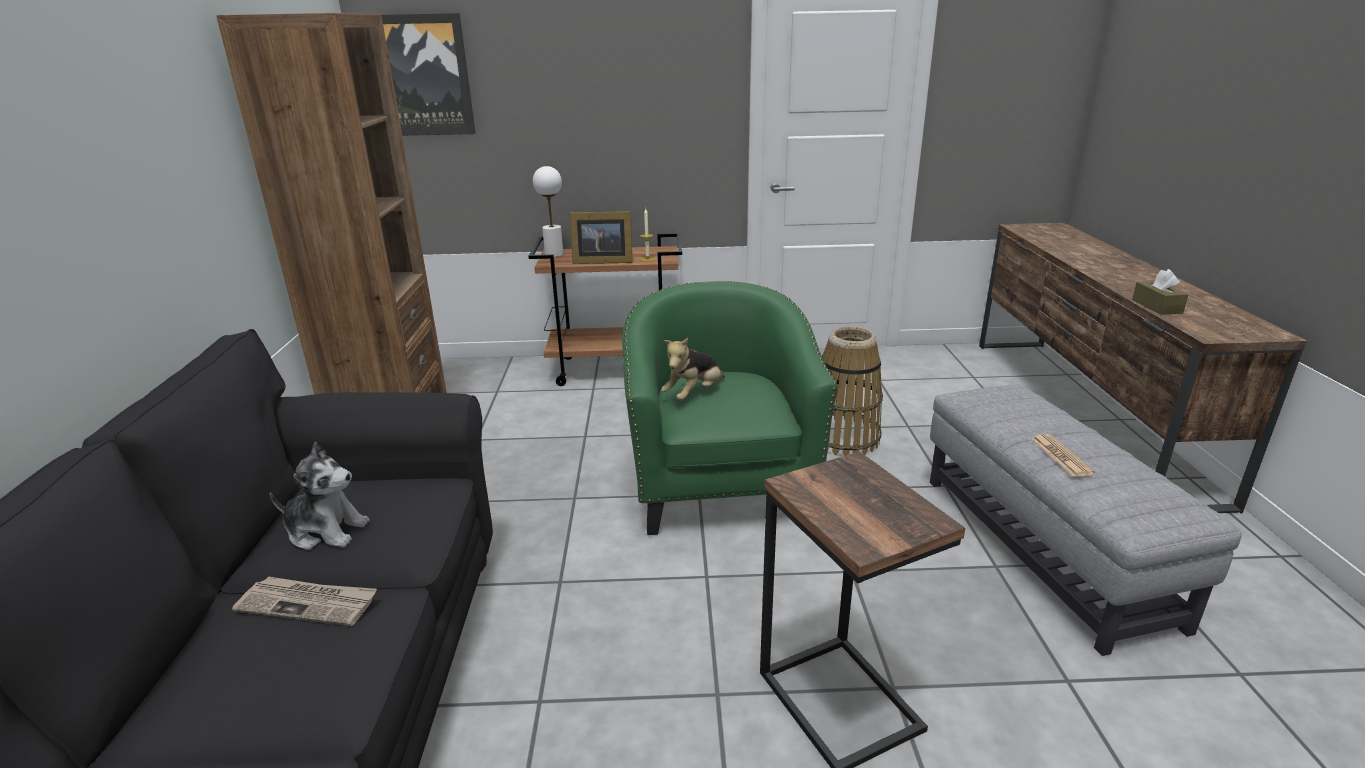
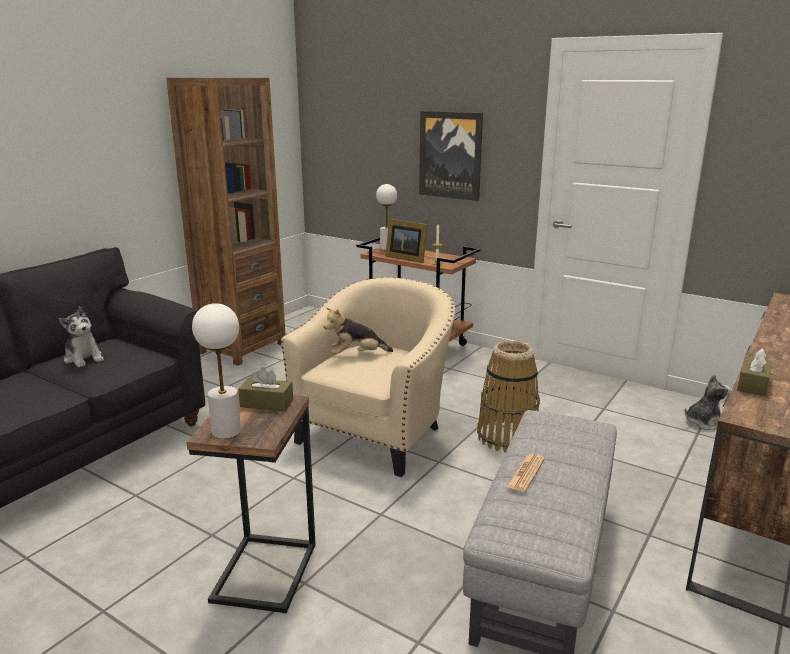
camera: 35 degrees right, 5 degrees down
newspaper [232,577,377,626] -> none
picture [382,13,476,136] -> picture moved to [419,111,483,201]
green armchair [622,281,838,535] -> beige armchair [281,277,455,477]
none -> white table lamp [192,303,241,439]
none -> brown tissue box [238,367,293,411]
none -> plush toy [685,375,731,430]

